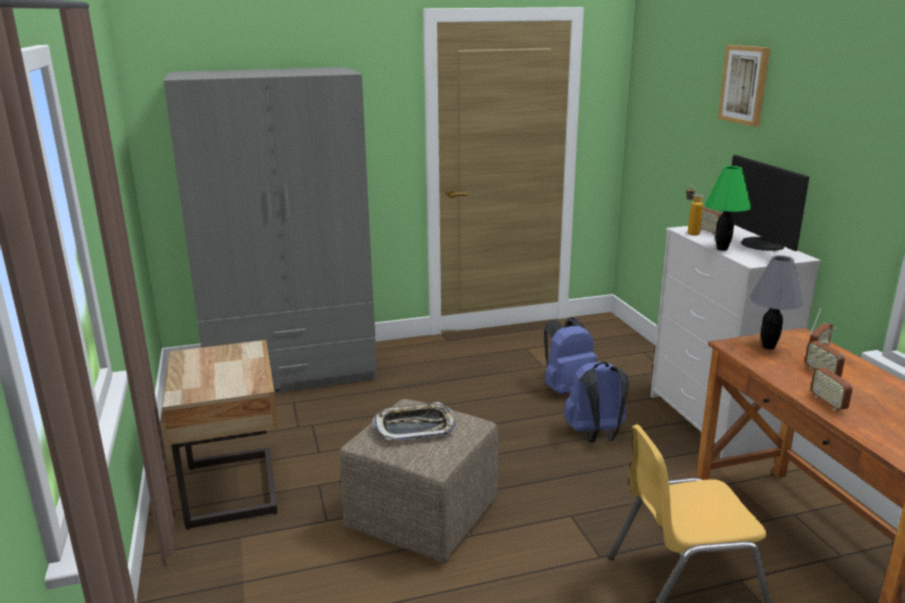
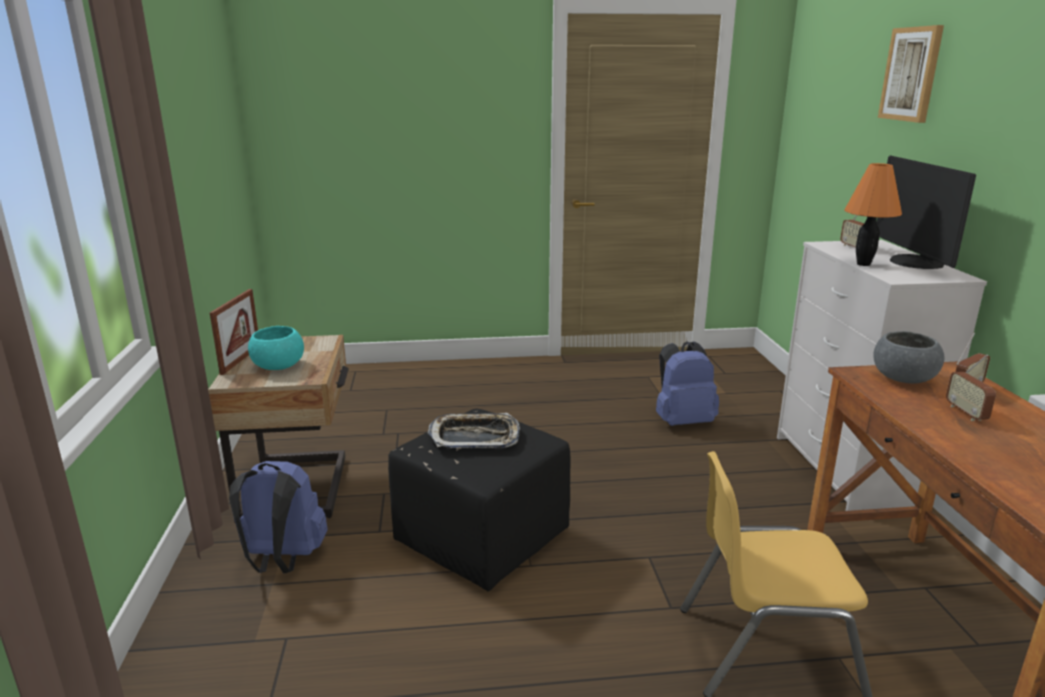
camera: 10 degrees right, 0 degrees up
grey wardrobe [163,67,377,393] -> none
beige ottoman [340,399,498,563] -> black ottoman [388,409,571,591]
blue backpack [564,362,629,442] -> blue backpack moved to [229,461,328,573]
bottle [686,184,703,236] -> none
green table lamp [705,166,751,251] -> orange table lamp [844,163,902,266]
grey table lamp [749,255,804,350] -> grey bowl [873,331,944,384]
radio [811,354,853,411] -> none
none -> picture frame [210,289,258,375]
none -> turquoise bowl [248,326,304,370]

